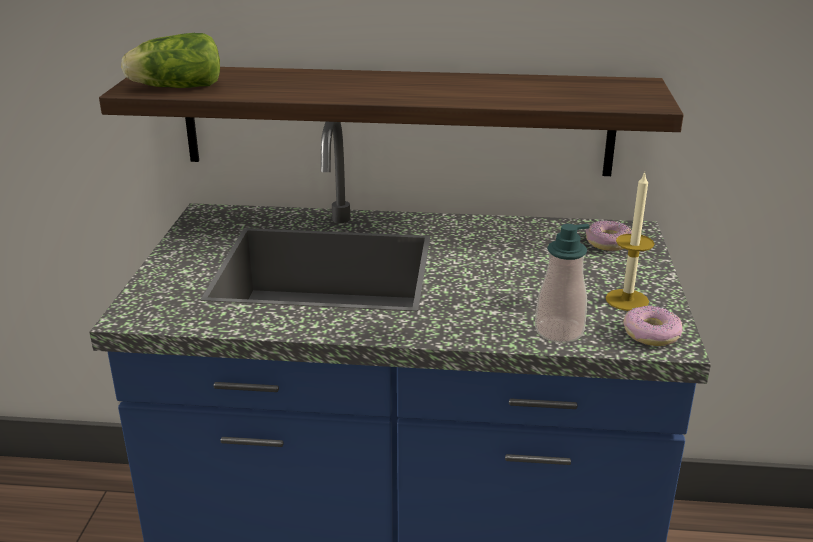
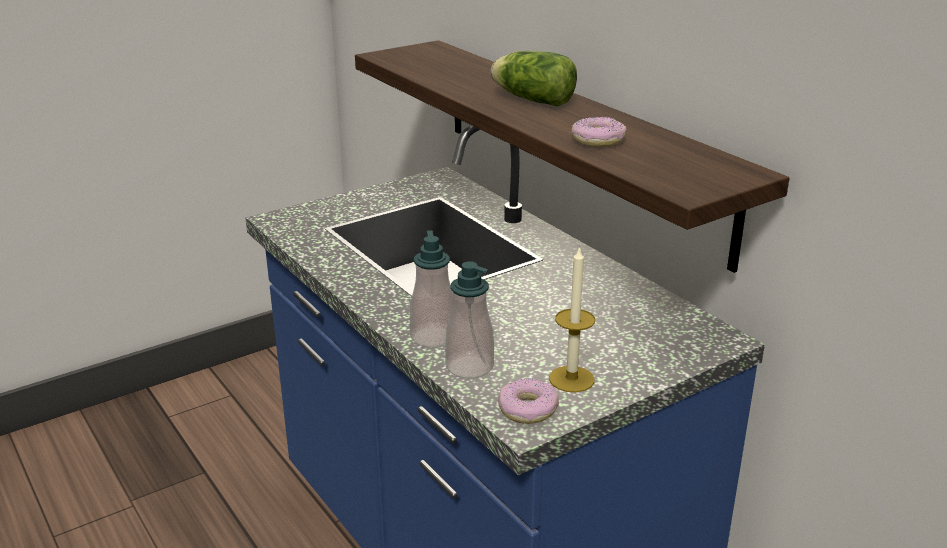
camera: 50 degrees right, 0 degrees up
lettuce [121,33,220,88] -> lettuce moved to [490,51,577,106]
donut [586,220,632,251] -> donut moved to [572,117,626,147]
none -> soap dispenser [410,230,453,348]

